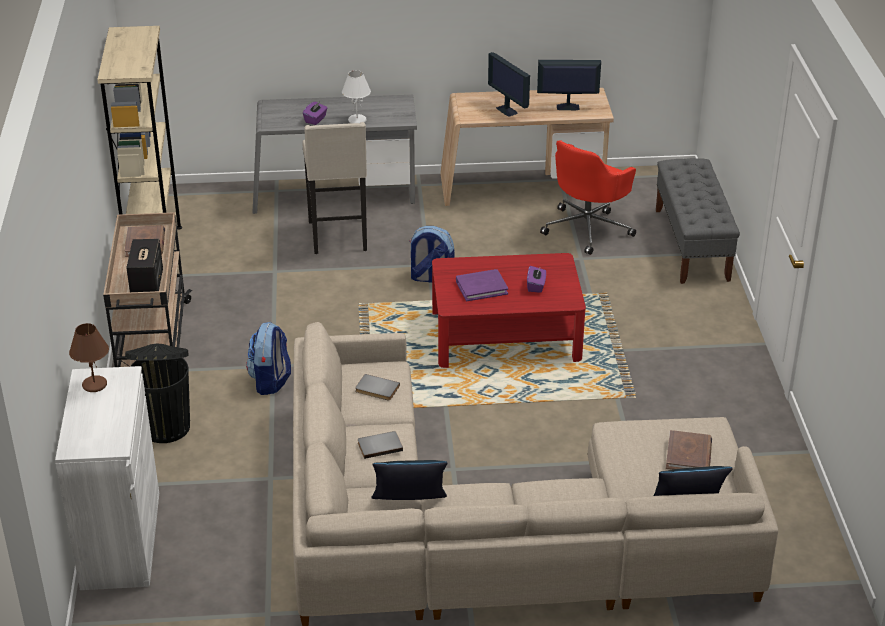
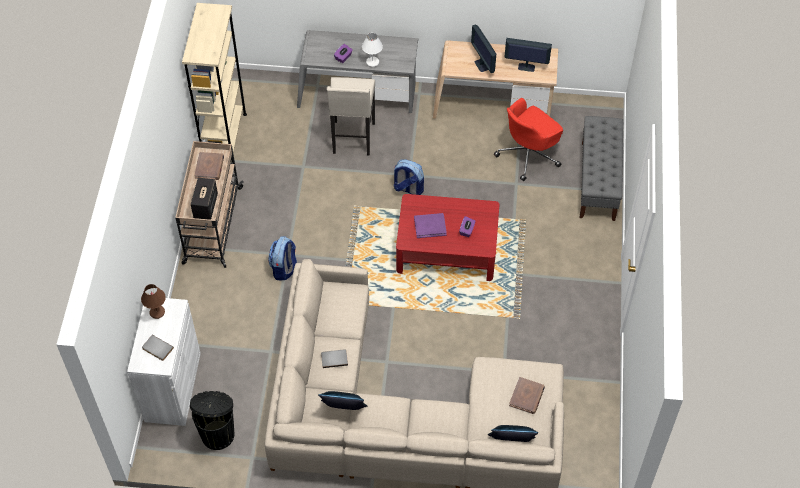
camera: 10 degrees right, 20 degrees up
black trash can [125,344,190,443] -> black trash can moved to [190,391,234,450]
grey book [355,374,400,400] -> grey book moved to [142,335,174,361]

